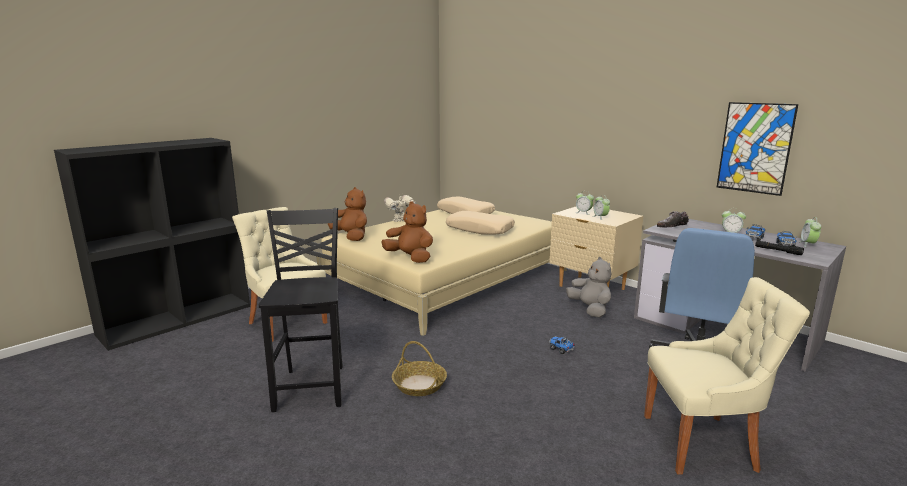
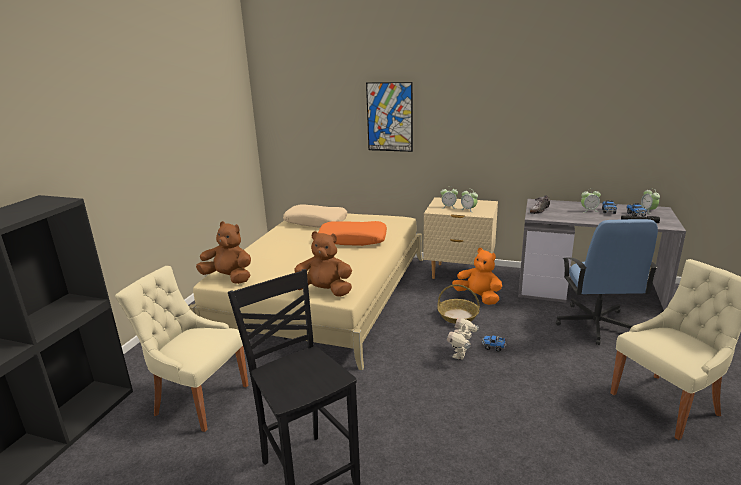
camera: 25 degrees left, 5 degrees up
toy robot [384,195,416,222] -> toy robot moved to [447,318,479,360]
basket [392,341,447,396] -> basket moved to [437,284,480,324]
beige pillow [446,211,515,234] -> orange pillow [318,221,387,246]
grey plush toy [566,257,611,318] -> orange plush toy [452,248,502,305]
picture [717,102,798,196] -> picture moved to [366,82,413,152]

